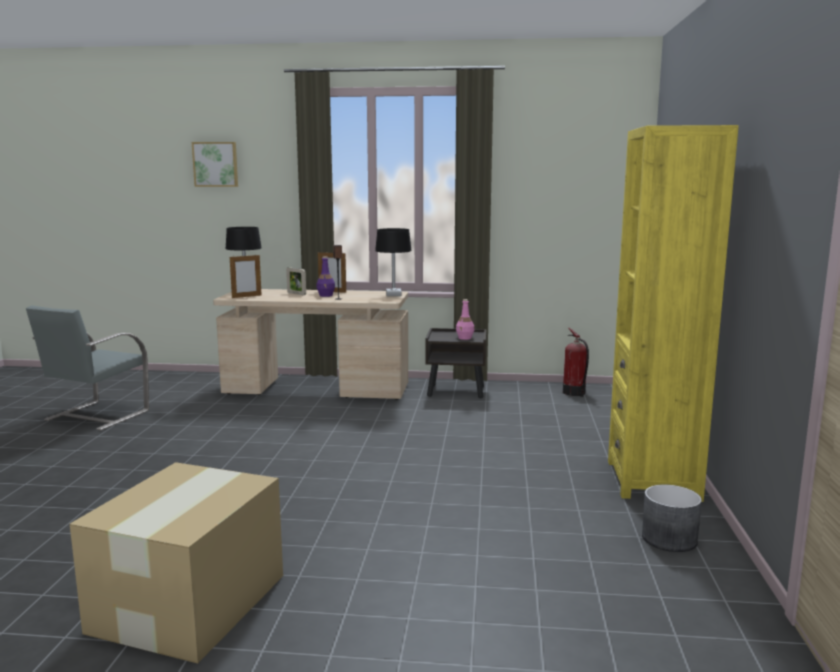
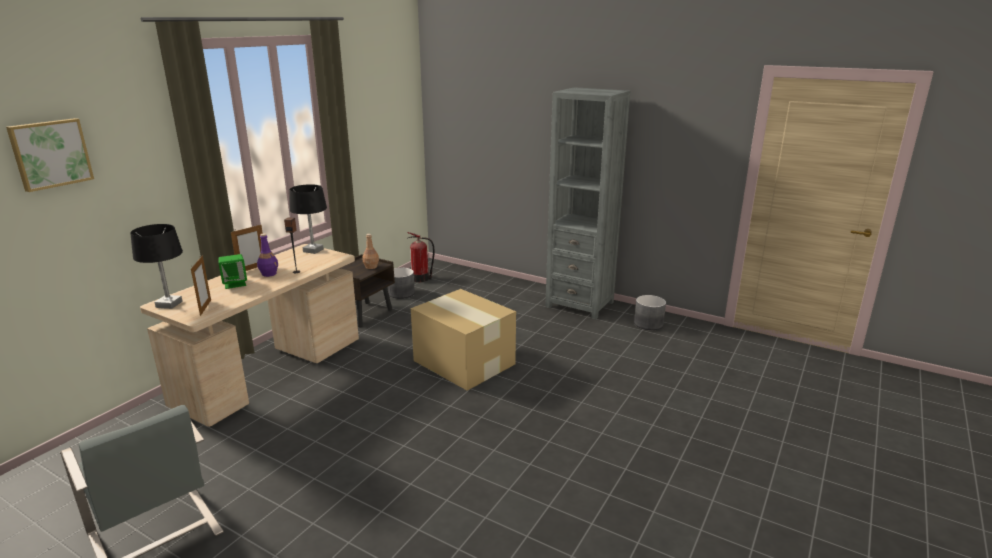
camera: 65 degrees left, 10 degrees up
cardboard box [70,462,283,664] -> cardboard box moved to [411,289,516,391]
picture frame [286,268,306,295] -> green speaker [218,254,247,289]
pink bottle [456,299,474,340] -> brown bottle [362,234,379,269]
yellow bookcase [608,125,739,502] -> grey bookcase [545,87,630,319]
none -> grey planter [388,268,415,299]

